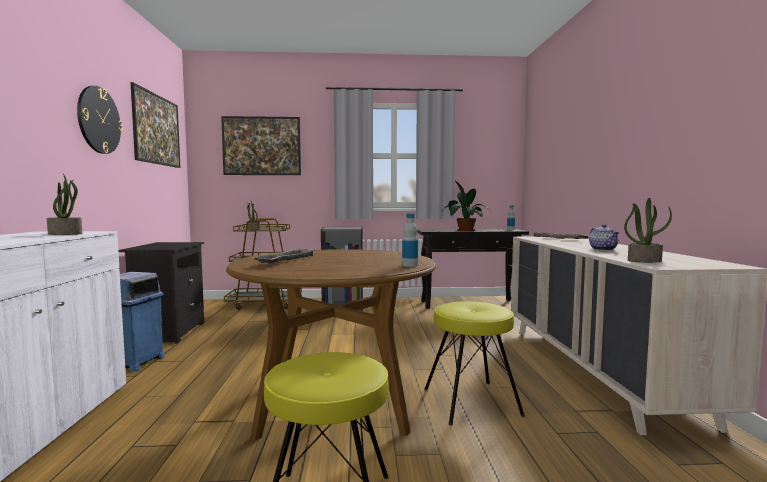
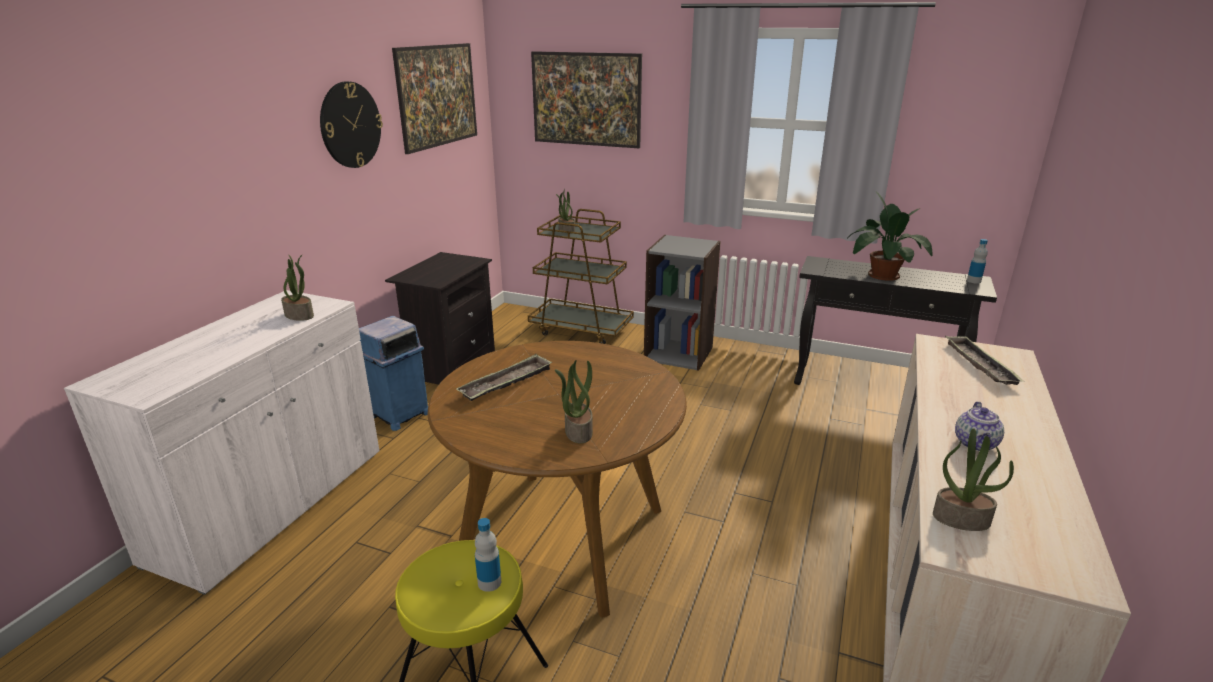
camera: 25 degrees right, 20 degrees up
bottle [402,213,418,267] -> bottle moved to [475,518,501,592]
yellow stool [424,301,525,426] -> none
none -> potted plant [555,360,593,444]

